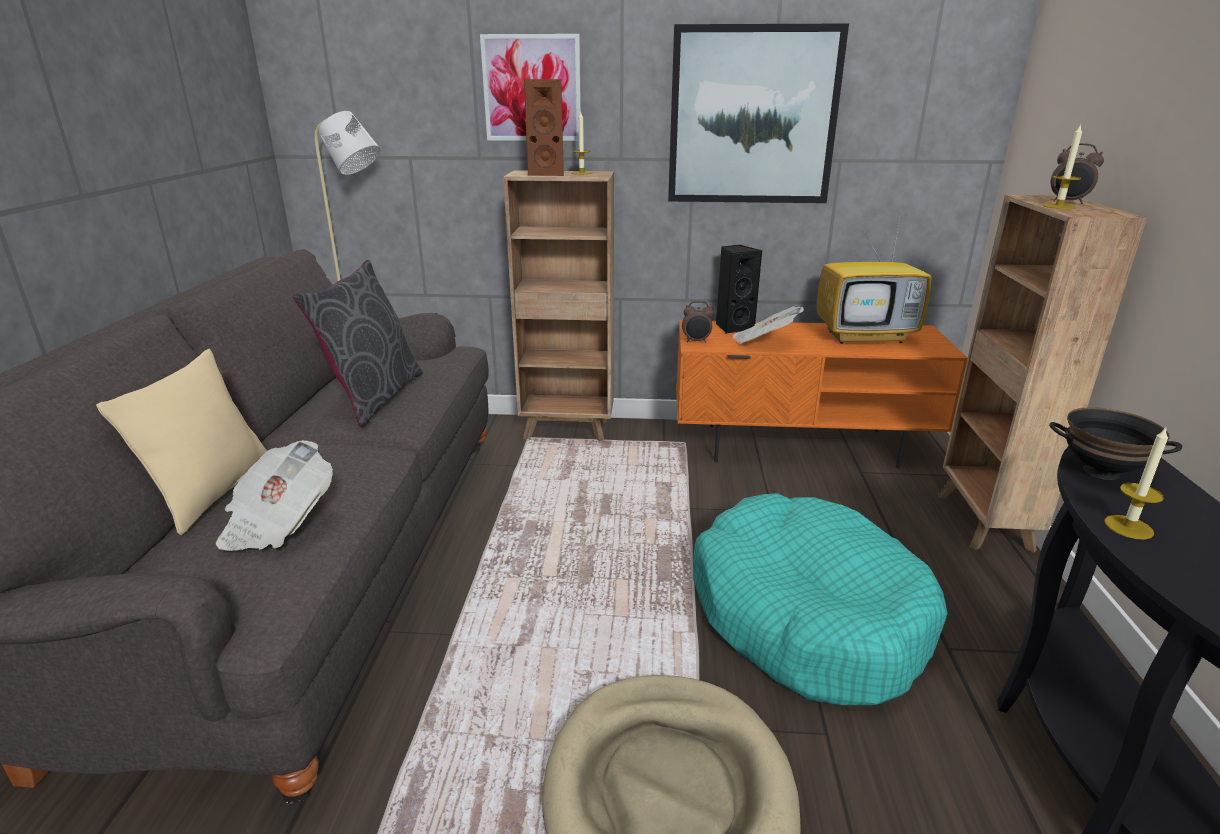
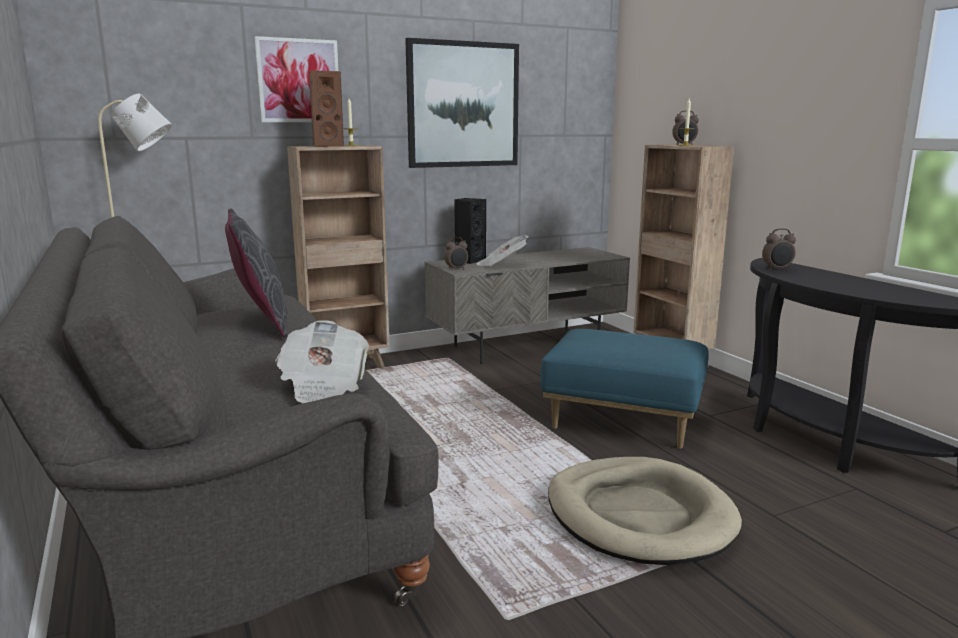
camera: 30 degrees left, 10 degrees down
beige pillow [96,349,267,535] -> none
orange tv stand [676,320,968,468] -> grey tv stand [424,247,630,364]
turquoise dog bed [693,493,947,705] -> blue ottoman [540,329,708,449]
television [817,212,931,344] -> none
black bowl [1049,407,1182,480] -> alarm clock [762,228,796,270]
candle [1104,426,1168,540] -> none

